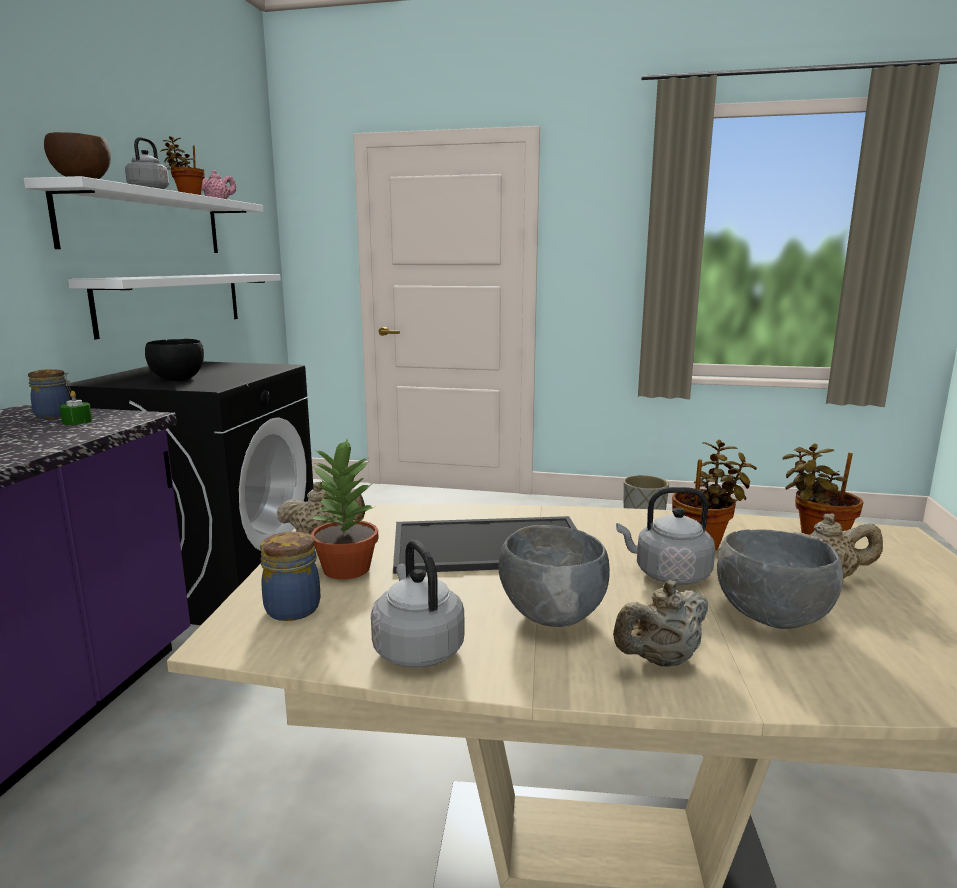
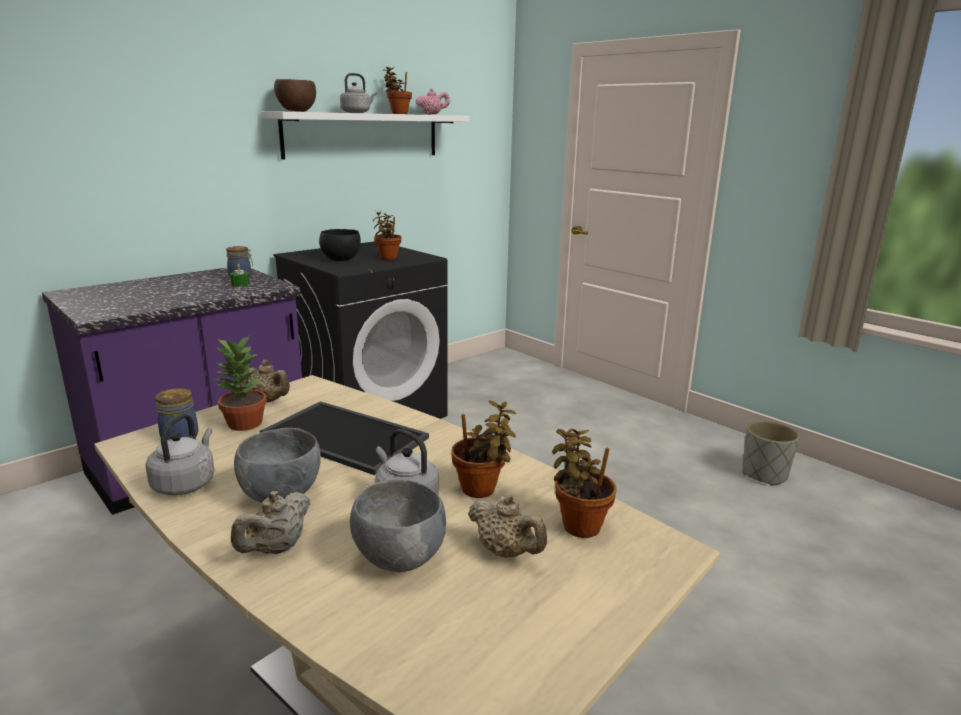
camera: 35 degrees right, 5 degrees up
white shelf [68,274,281,339] -> none
beige teapot [613,580,708,667] -> beige teapot turned 60 degrees counterclockwise [231,491,310,554]
none -> potted plant [373,211,401,260]

